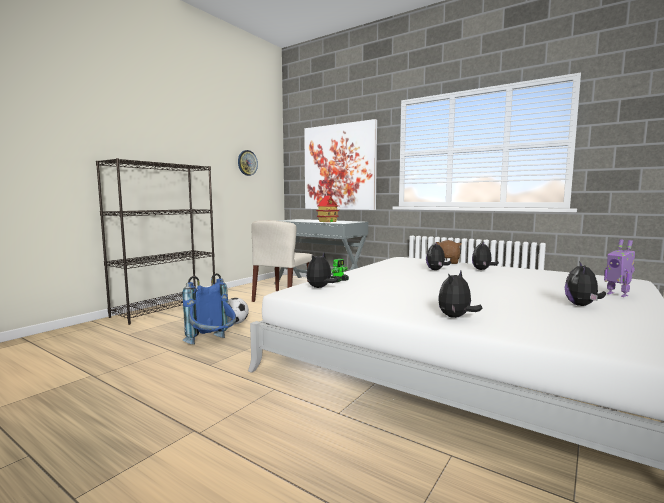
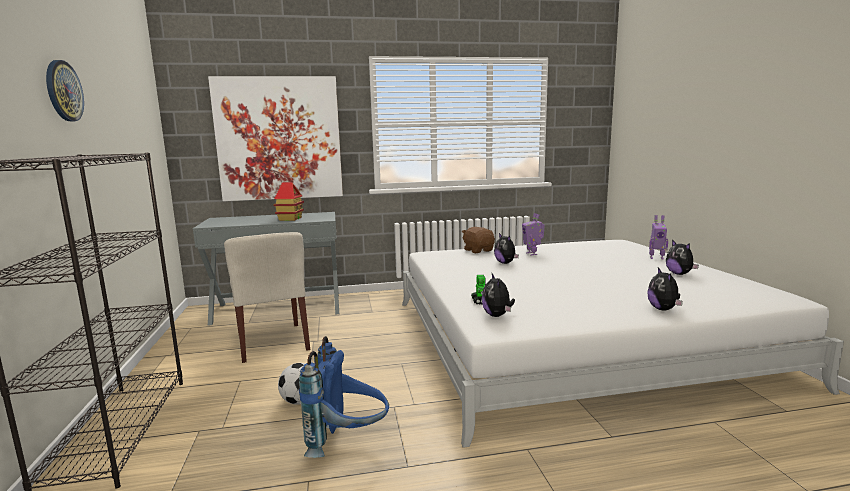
camera: 45 degrees left, 5 degrees up
wall clock [238,150,258,176] -> wall clock moved to [46,60,84,121]
plush toy [472,241,499,270] -> toy robot [522,213,544,256]

